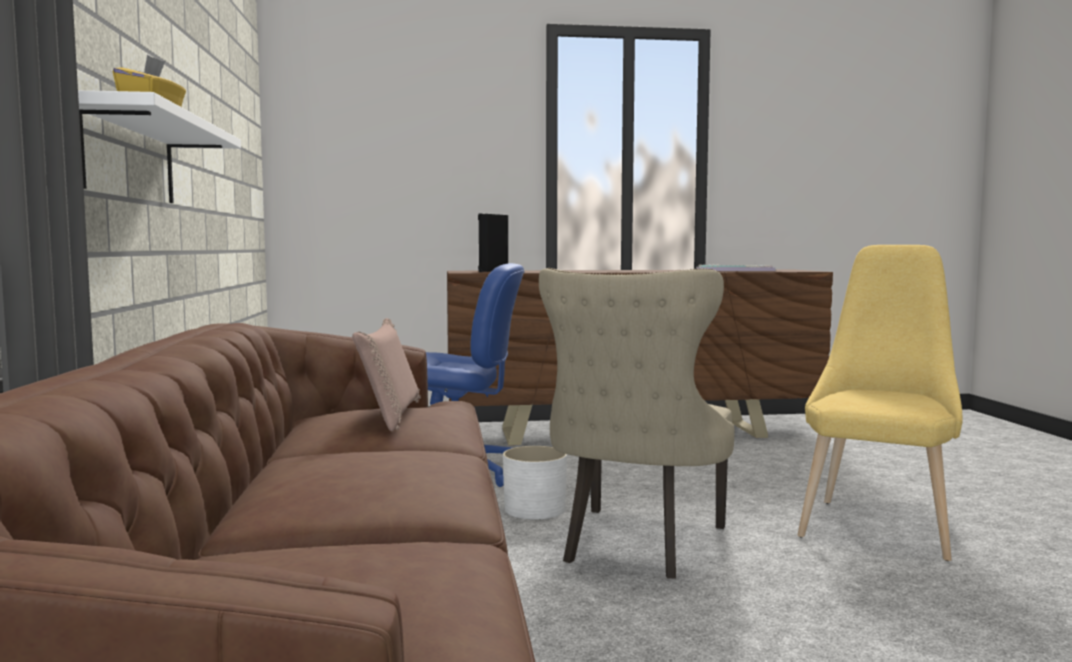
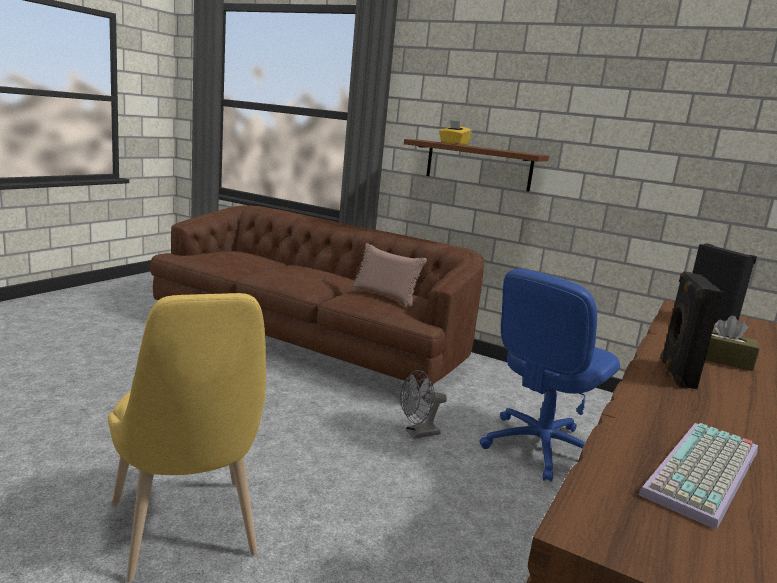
camera: 125 degrees right, 10 degrees up
white shelf [78,90,241,203] -> brown shelf [404,139,549,192]
white planter [503,446,567,520] -> grey fan [400,370,447,439]
beige chair [539,268,735,579] -> none
none -> black speaker [661,271,723,389]
none -> brown tissue box [705,316,760,371]

